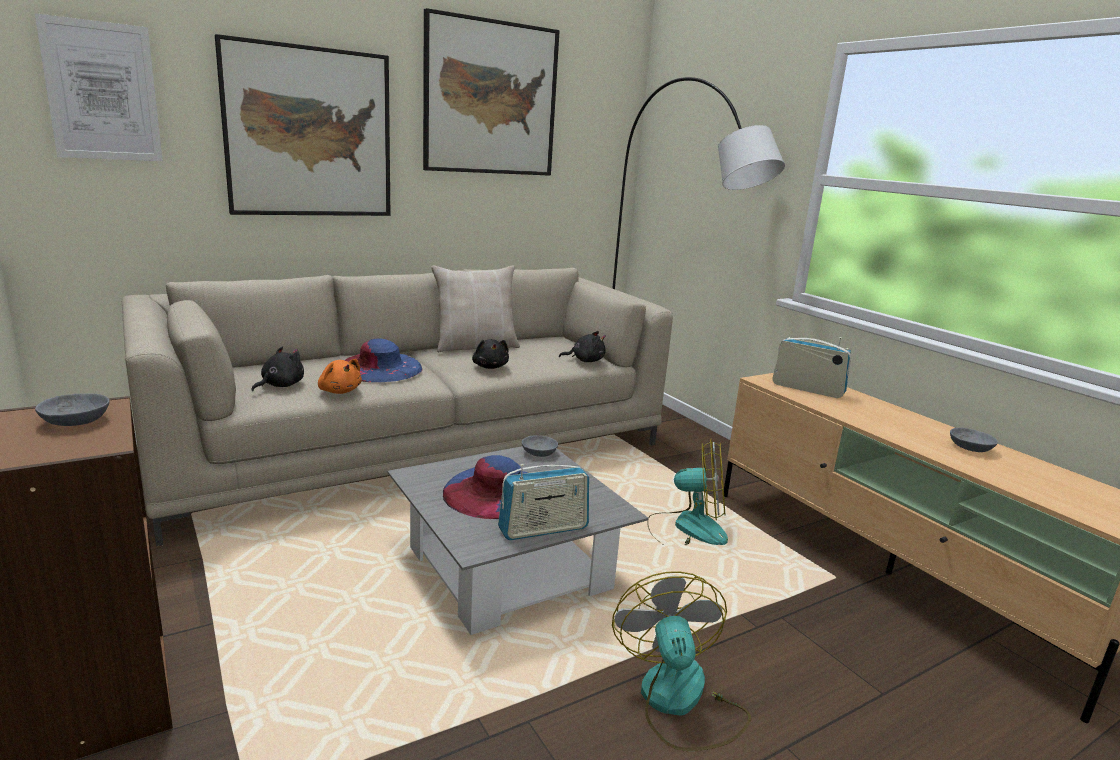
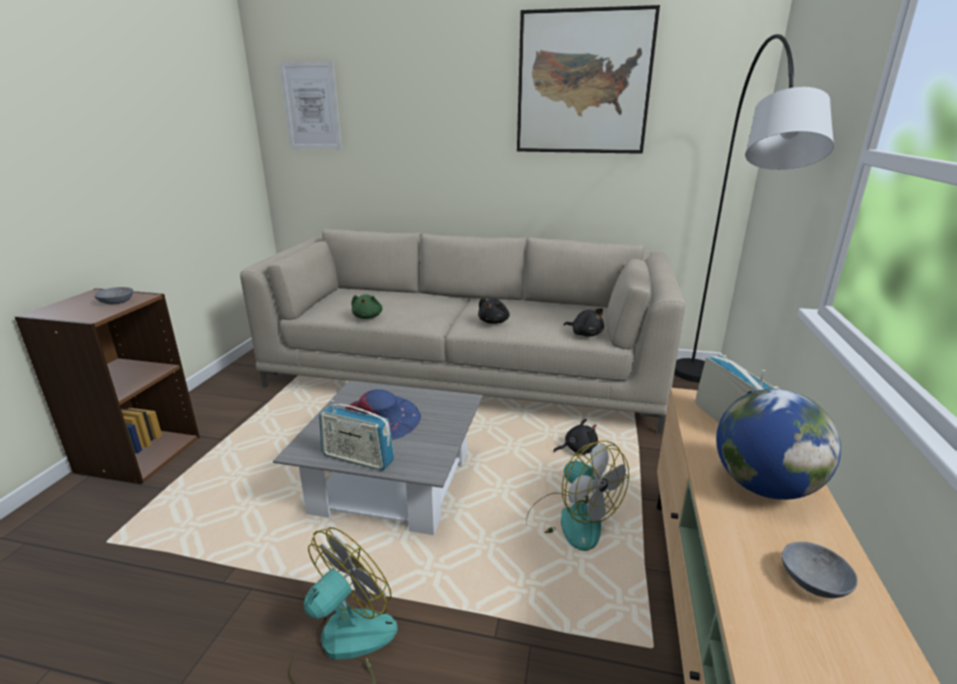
camera: 45 degrees right, 5 degrees up
picture [215,34,390,216] -> none
black plush toy [252,347,304,391] -> black plush toy moved to [553,419,598,455]
orange plush toy [318,359,362,394] -> green plush toy [351,294,383,319]
blue hat [345,339,422,382] -> none
beige pillow [431,265,520,352] -> none
grey bowl [522,435,558,457] -> none
none -> globe [716,389,841,500]

